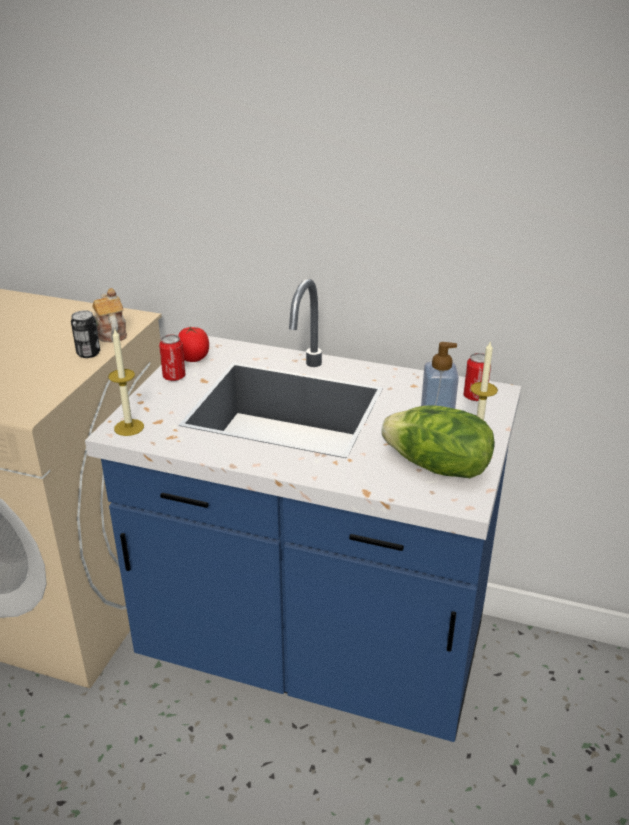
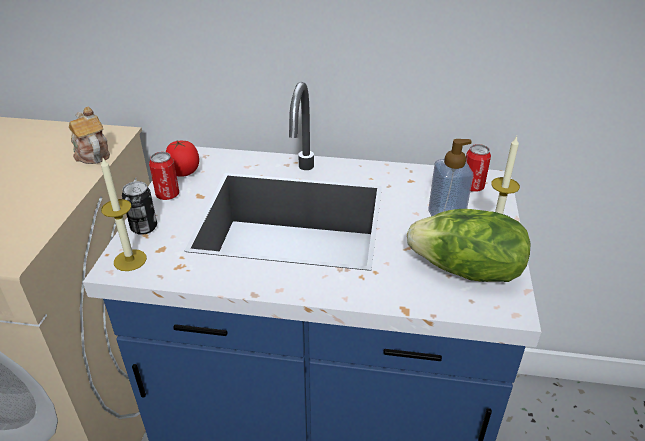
camera: 10 degrees left, 5 degrees up
can [71,310,100,358] -> can moved to [122,181,157,235]

